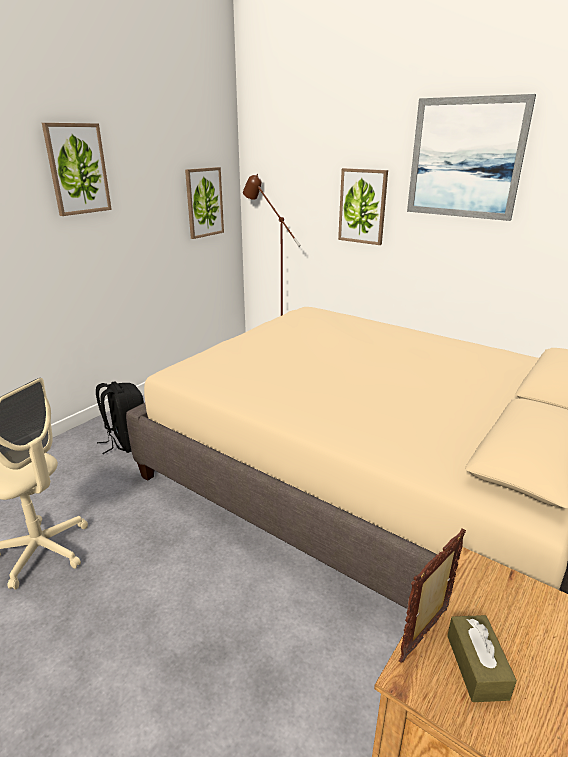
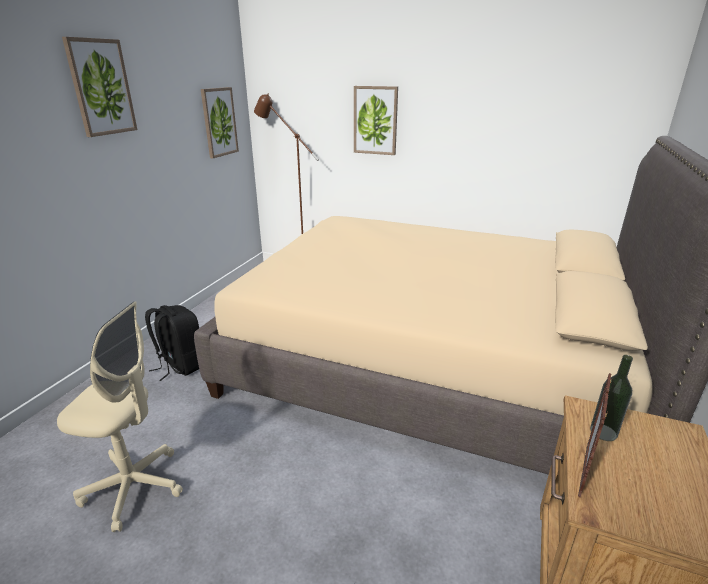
camera: 15 degrees left, 0 degrees up
picture [407,94,536,221] -> none
brown tissue box [447,615,517,702] -> none
none -> bottle [590,355,633,441]

